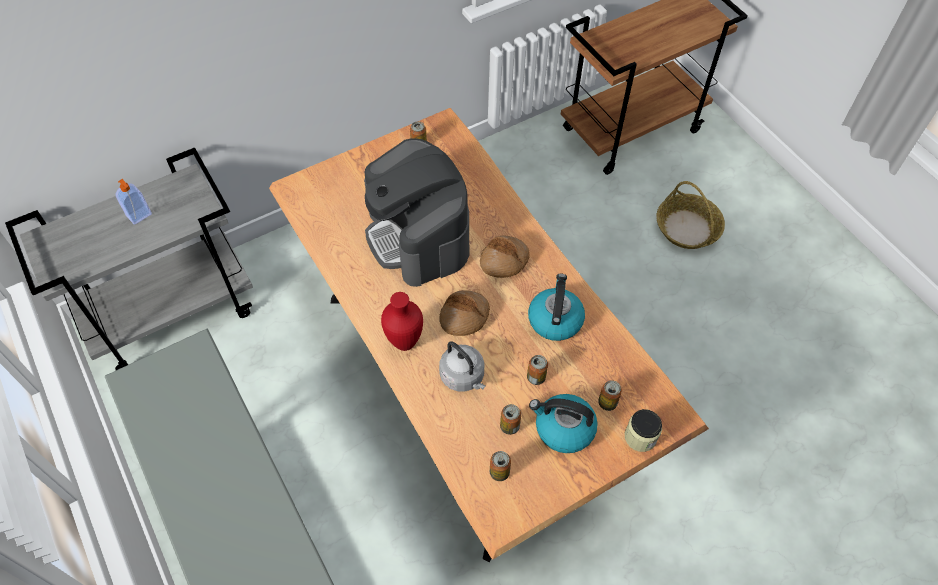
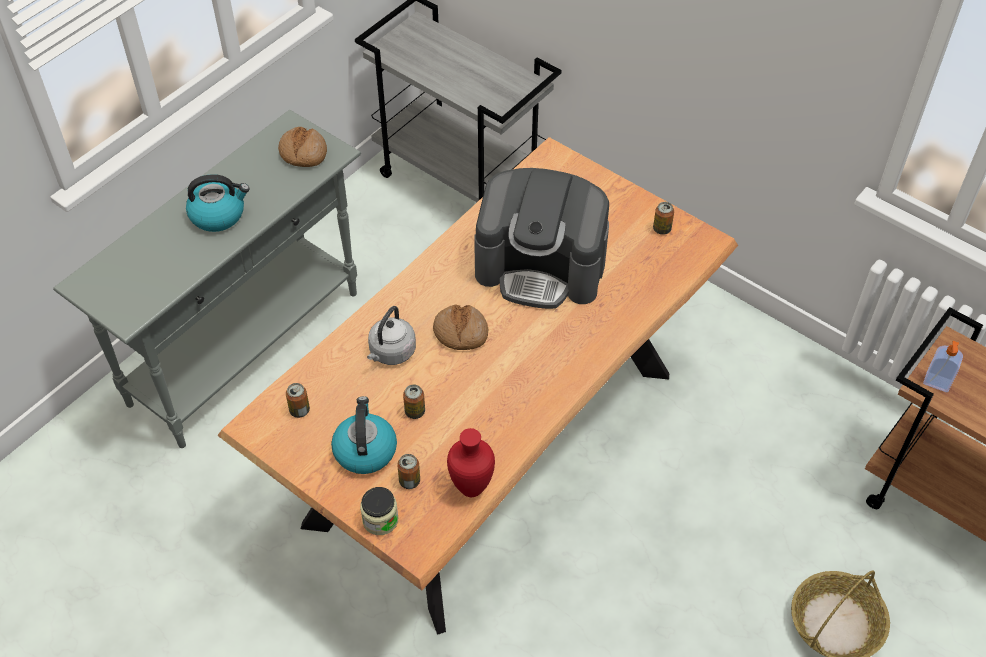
camera: 70 degrees right, 5 degrees down
soap dispenser [115,179,152,225] -> soap dispenser moved to [923,341,963,392]
coffee machine [364,138,469,287] -> coffee machine turned 120 degrees counterclockwise [474,168,609,309]
red vase [381,292,423,351] -> red vase moved to [447,428,495,497]
bread [480,235,530,278] -> bread moved to [278,127,327,167]
can [500,404,521,435] -> none
kettle [528,274,585,341] -> kettle moved to [186,174,250,232]

